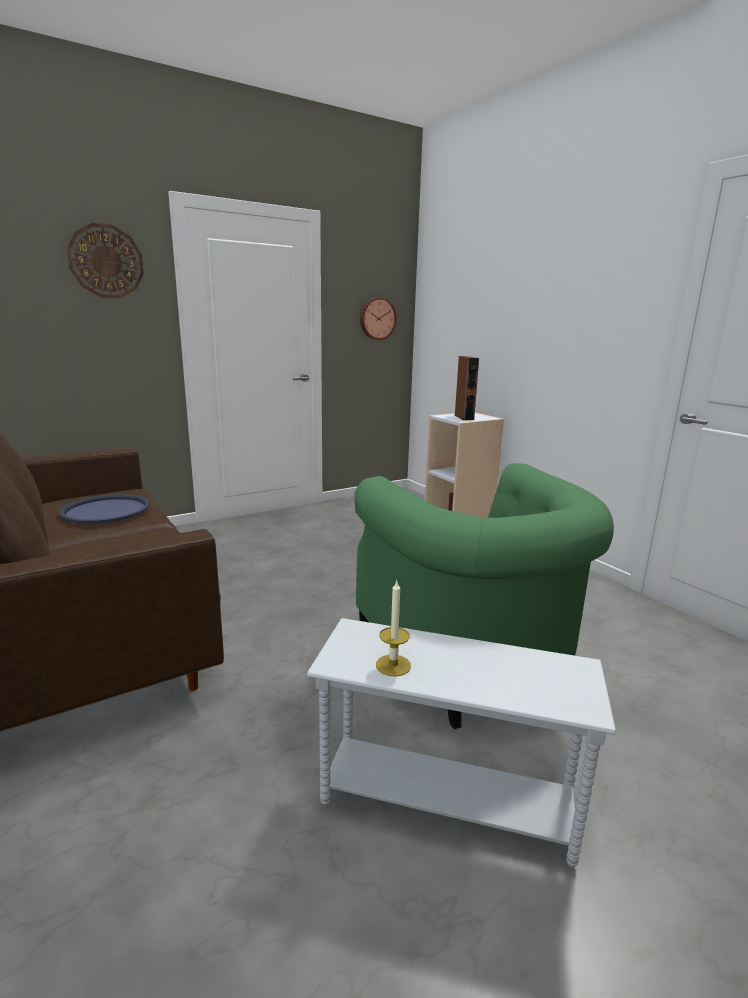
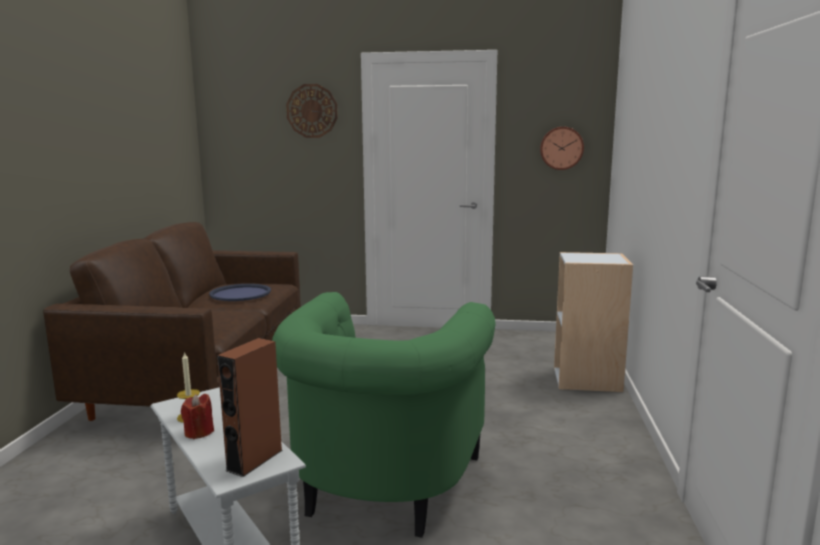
camera: 40 degrees right, 5 degrees down
brown speaker [455,356,479,420] -> brown speaker moved to [217,338,283,477]
none -> red candle [181,394,214,439]

